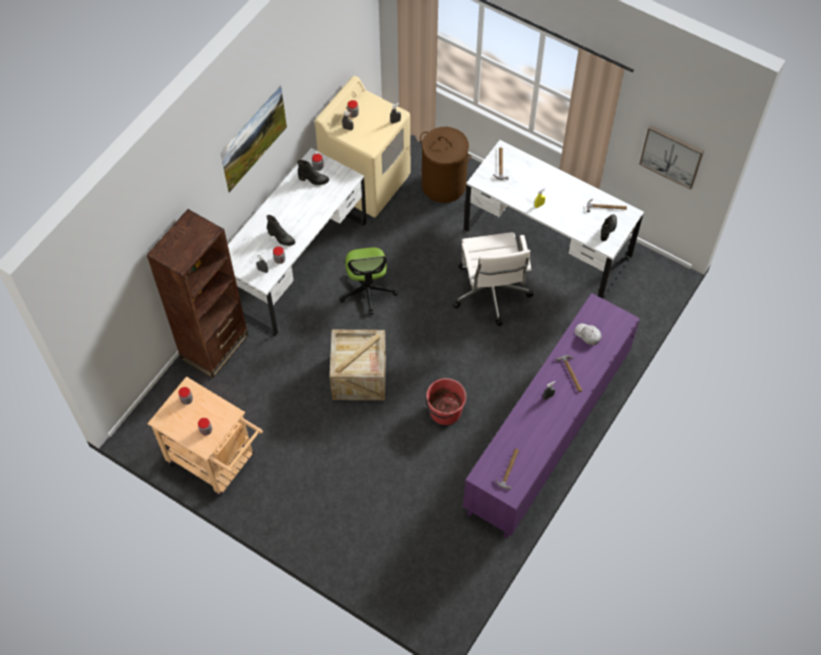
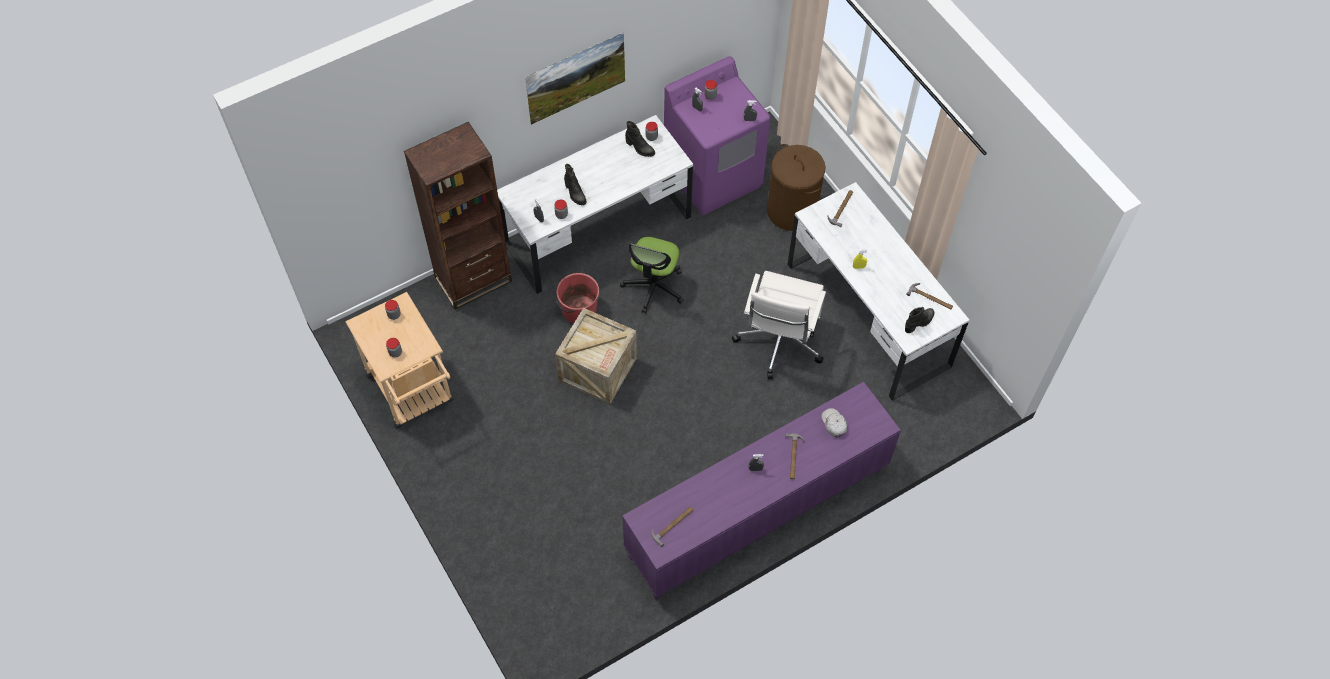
camera: 25 degrees right, 0 degrees up
beige washing machine [315,76,410,218] -> purple washing machine [664,56,770,215]
red bucket [425,378,466,425] -> red bucket moved to [556,273,599,323]
picture [639,125,704,190] -> none

